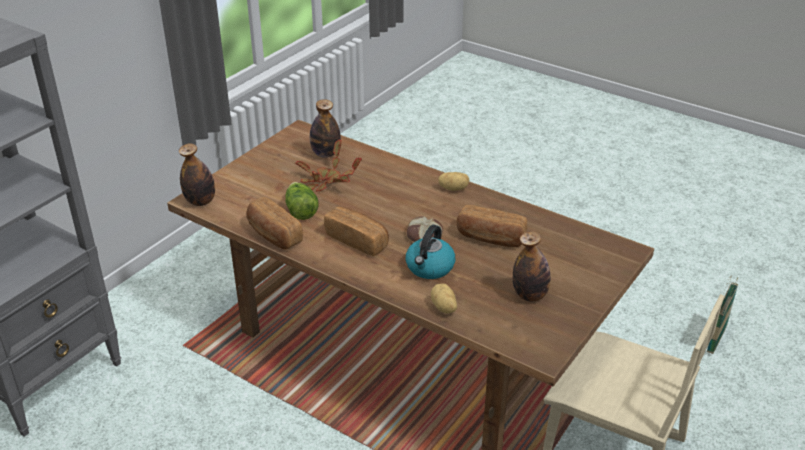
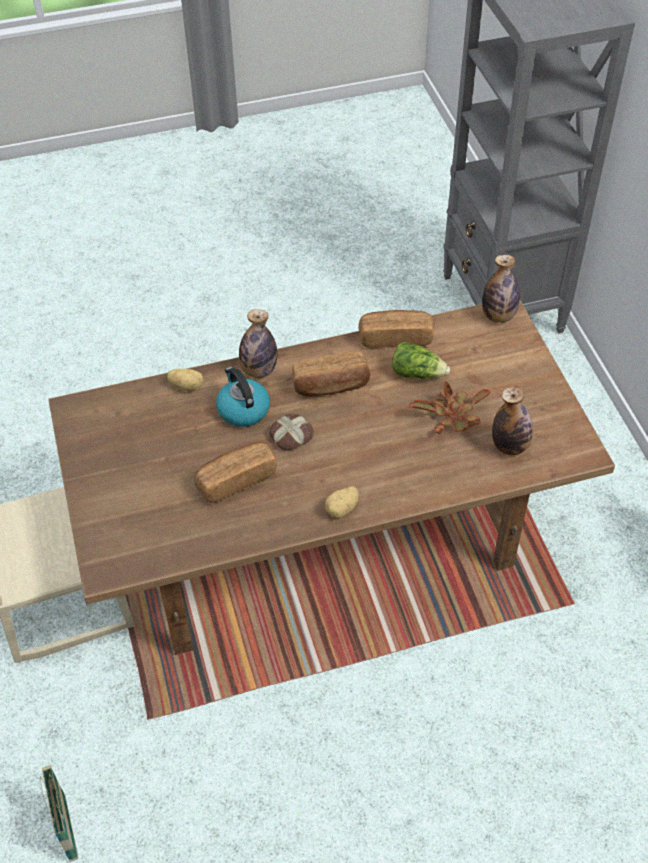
camera: 130 degrees right, 15 degrees up
bottle [513,231,551,302] -> bottle moved to [239,309,277,378]

